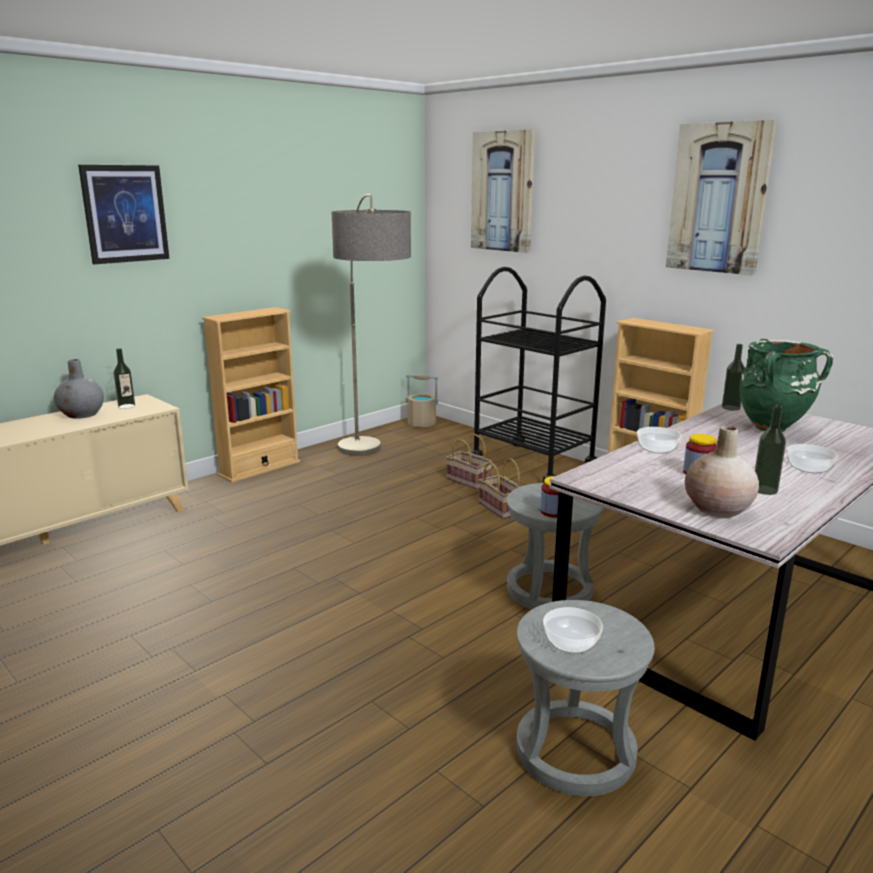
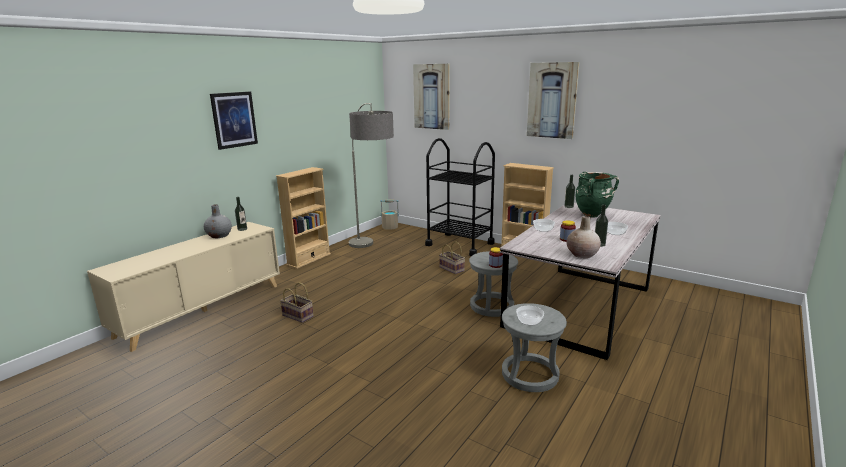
camera: 10 degrees left, 0 degrees up
basket [446,434,492,489] -> basket moved to [280,282,314,323]

